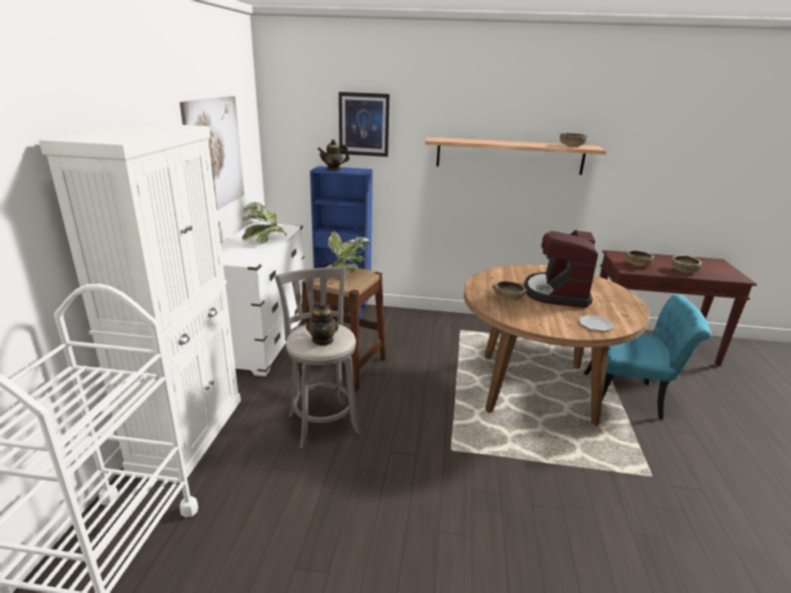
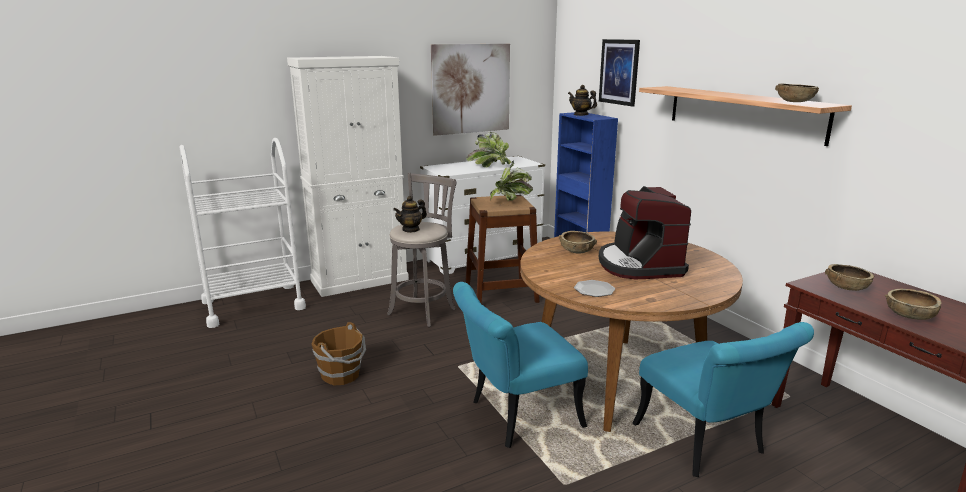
camera: 55 degrees right, 5 degrees down
coffee machine [524,230,598,308] -> coffee machine turned 75 degrees counterclockwise [599,186,691,279]
none -> brown bucket [312,322,366,386]
none -> turquoise chair [453,282,588,448]

